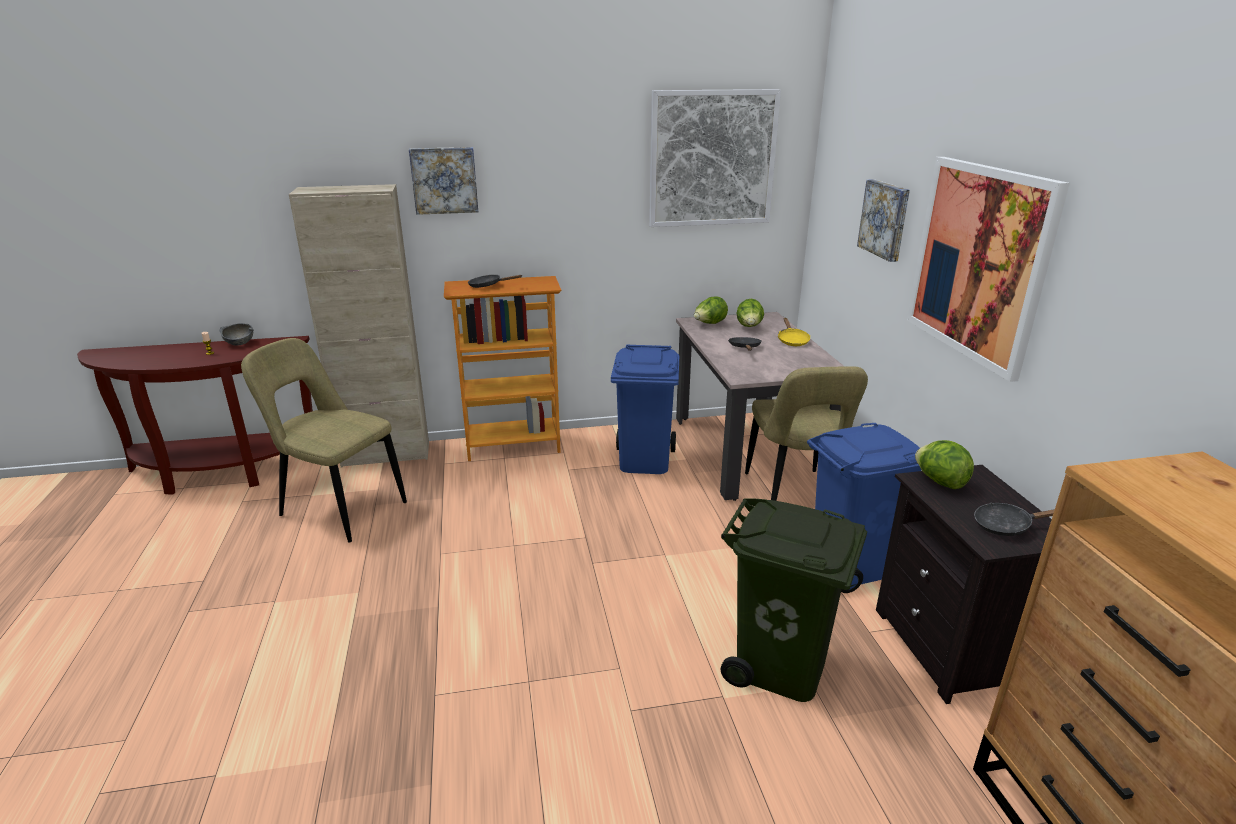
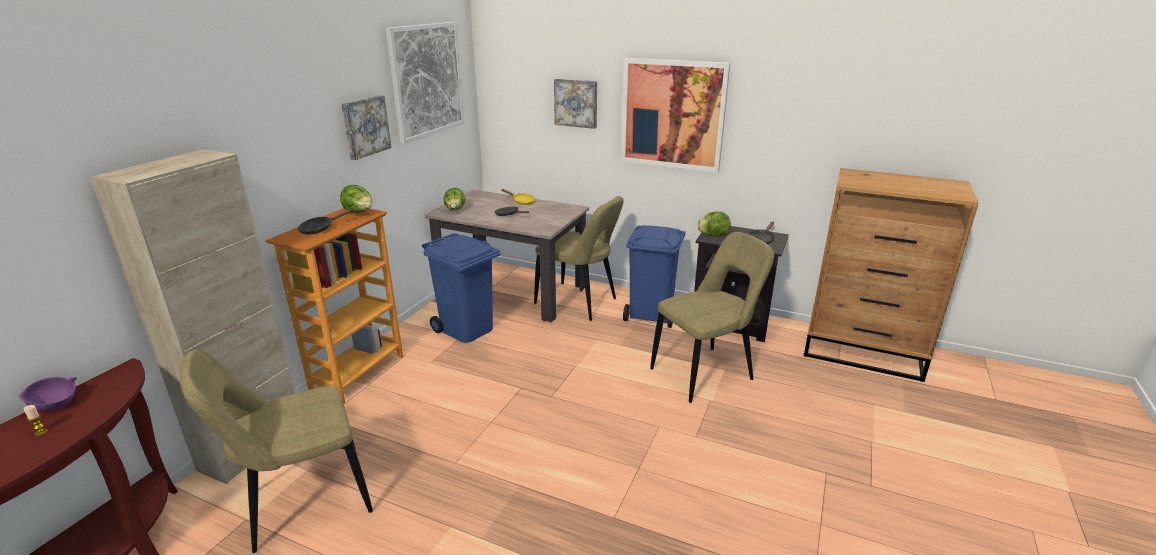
camera: 55 degrees left, 0 degrees up
grey bowl [220,323,254,346] -> purple bowl [19,377,77,411]
picture [409,147,478,215] -> picture moved to [342,95,391,160]
green trash can [720,498,867,702] -> beige chair [650,232,774,403]
lettuce [736,299,764,327] -> lettuce moved to [340,185,372,213]

